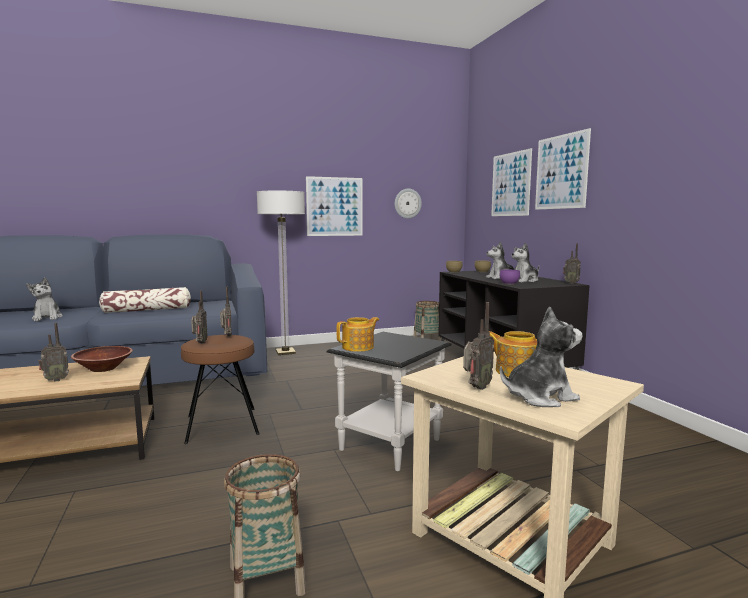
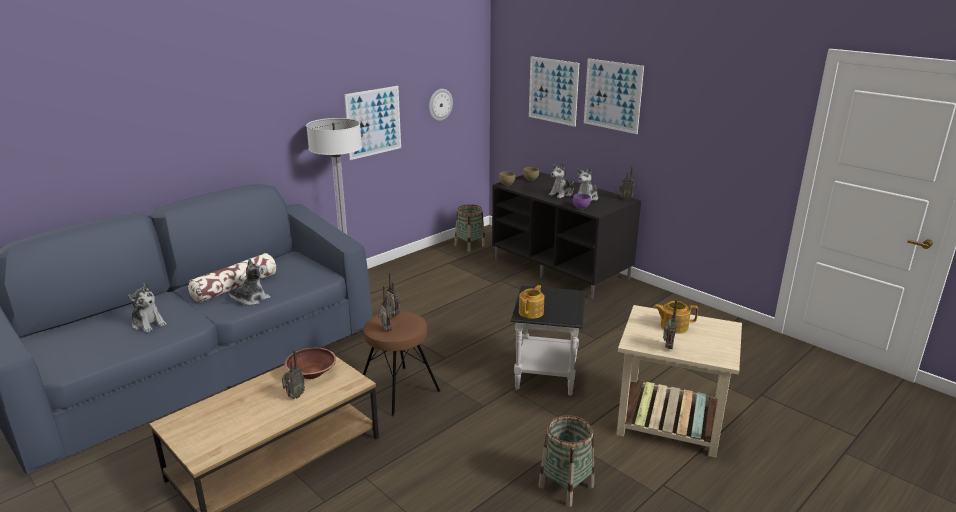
camera: 25 degrees left, 15 degrees up
plush toy [500,306,582,407] -> plush toy moved to [228,258,270,305]

